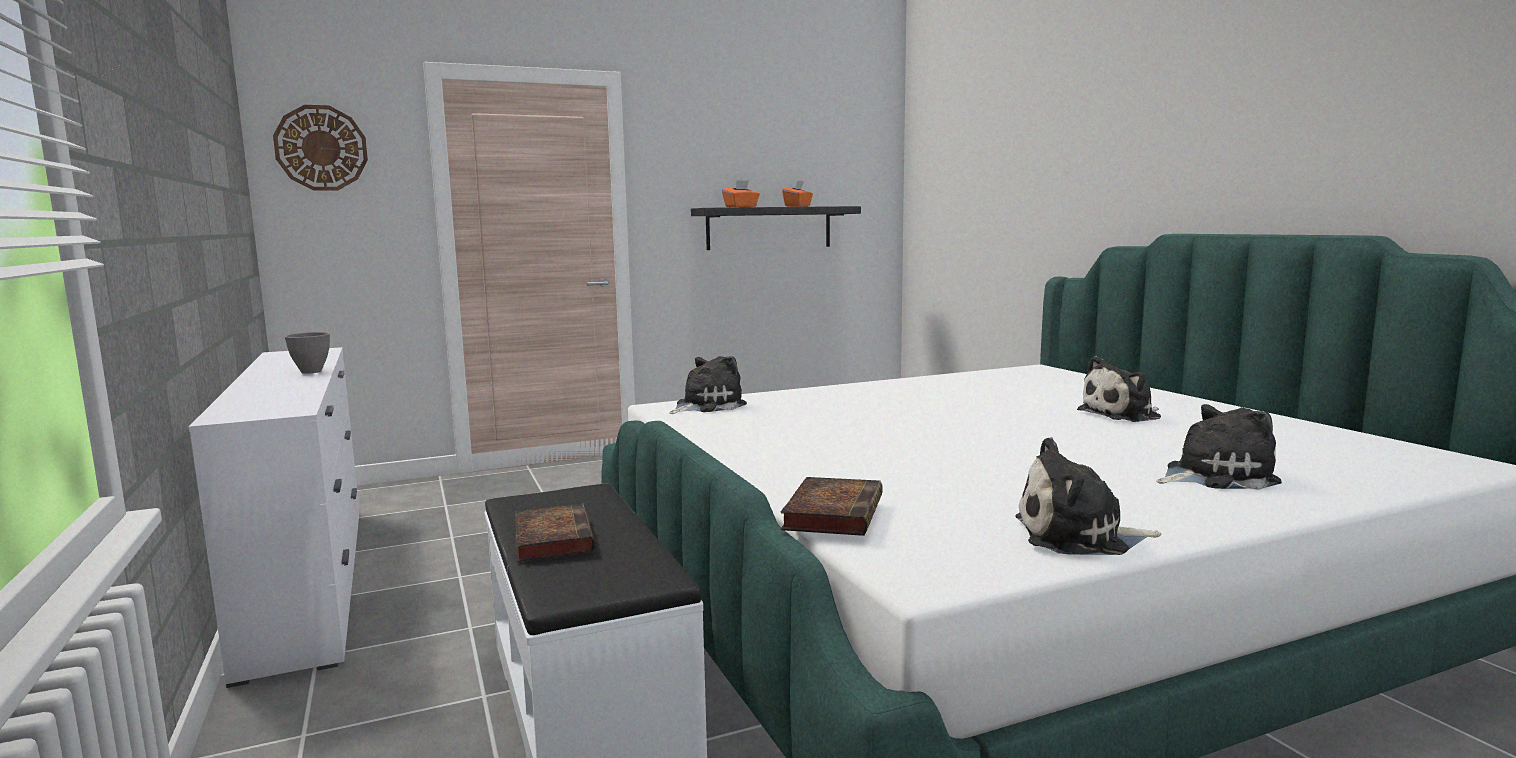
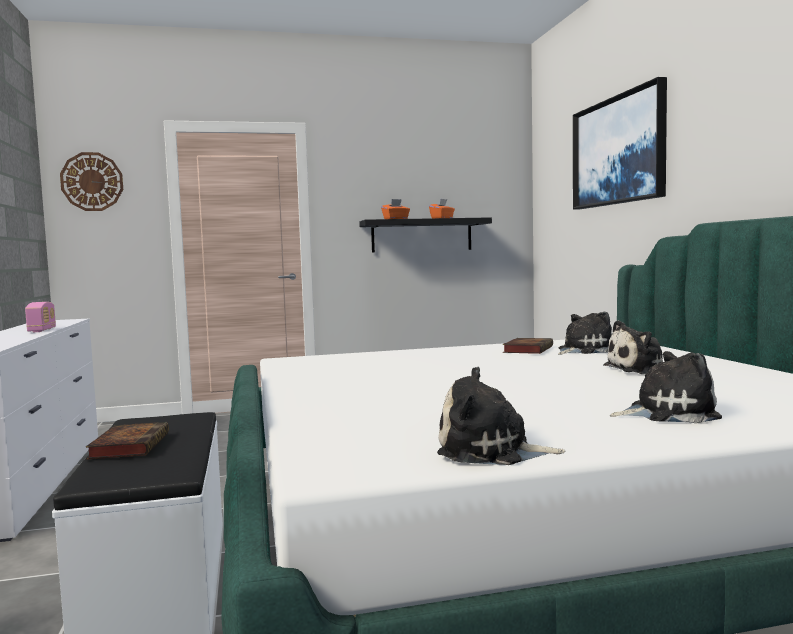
camera: 10 degrees right, 5 degrees down
grey bowl [285,332,330,374] -> radio [25,302,56,332]
plush toy [669,356,747,414] -> plush toy moved to [558,312,612,355]
book [780,477,883,536] -> book moved to [503,338,553,354]
none -> picture [573,77,667,210]

